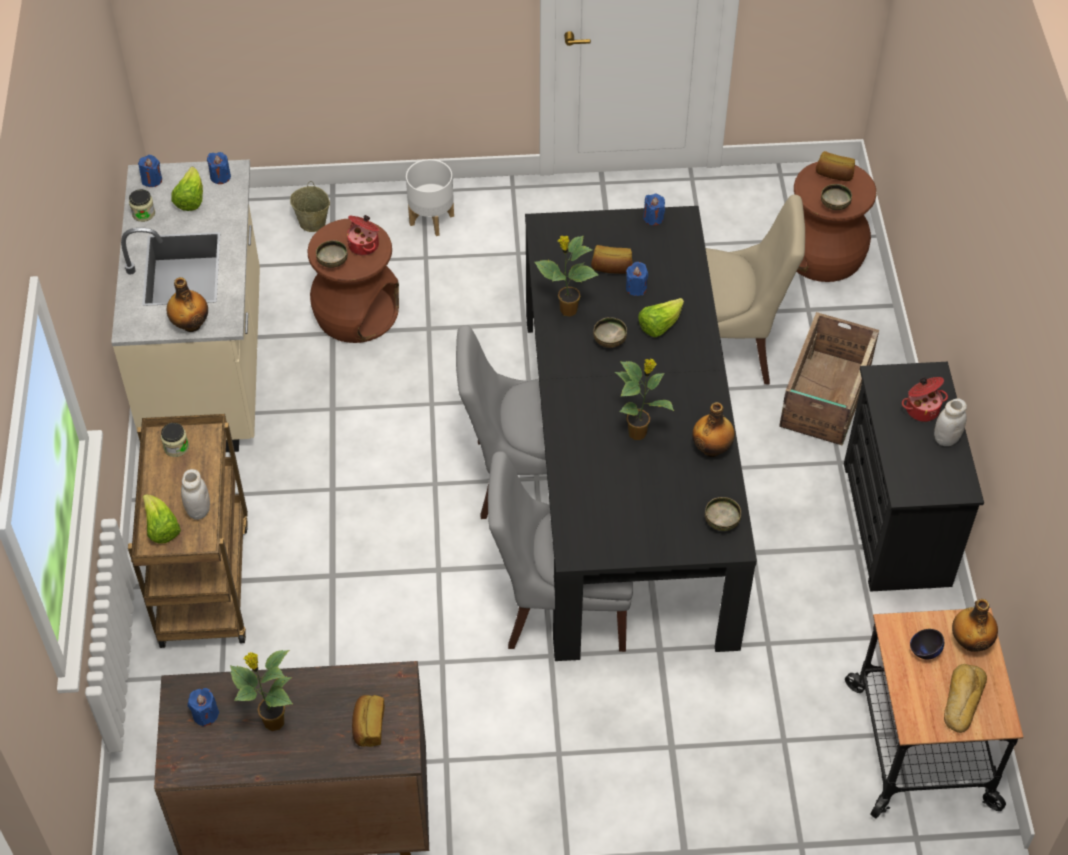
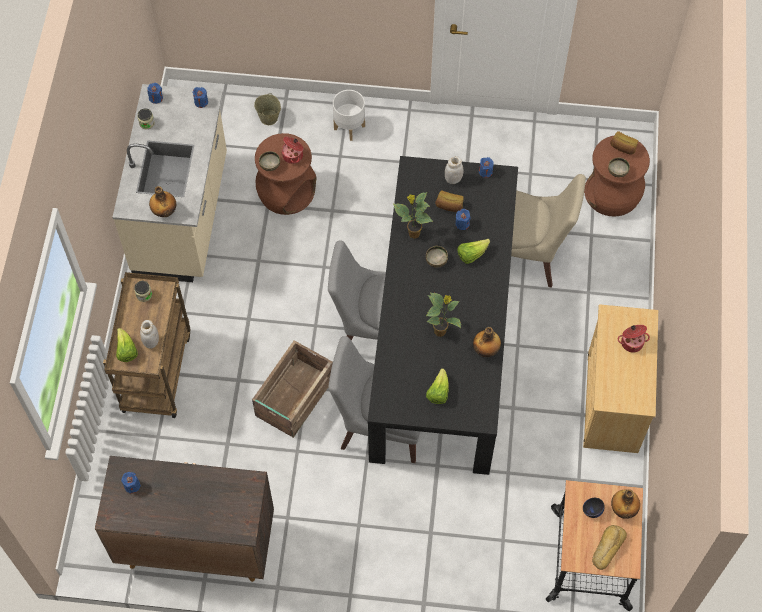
camera: 10 degrees right, 10 degrees up
lettuce [171,167,203,211] -> lettuce moved to [426,368,449,404]
potted plant [230,650,293,731] -> none
bread [352,695,385,747] -> none
bowl [705,497,741,531] -> none
crate [779,312,879,446] -> crate moved to [252,340,333,438]
black dresser [844,362,984,592] -> beige dresser [583,304,658,453]
white jar [934,398,967,446] -> white jar moved to [445,156,463,184]

